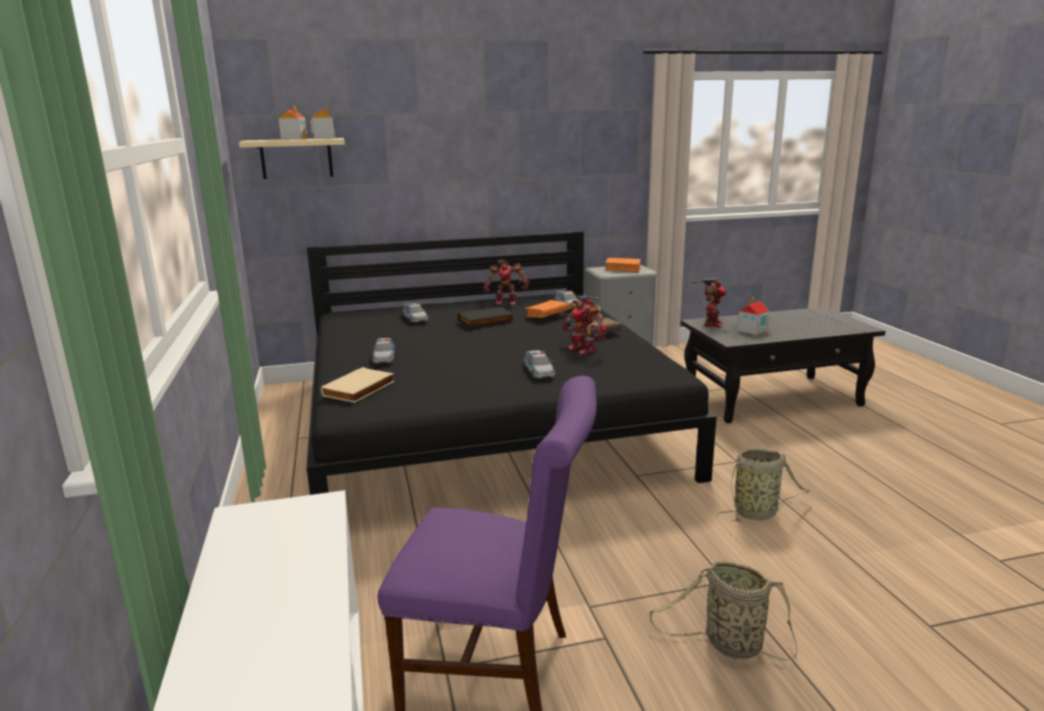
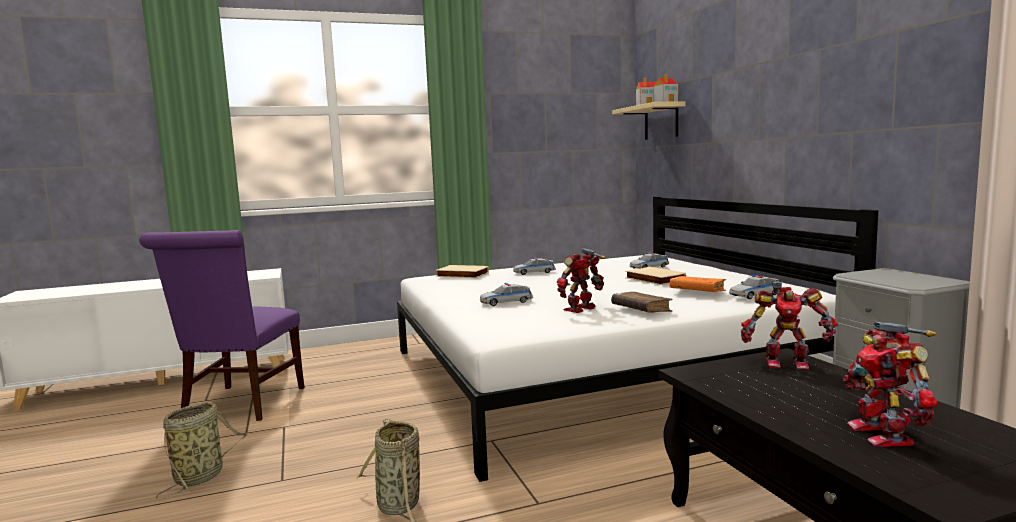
camera: 85 degrees right, 10 degrees down
black bed [307,231,717,495] -> white bed [397,197,878,482]
black book [458,307,514,328] -> beige book [625,267,686,285]
toy robot [483,260,530,305] -> toy robot moved to [843,322,938,447]
orange book [605,258,641,272] -> none
toy house [738,297,769,335] -> none

